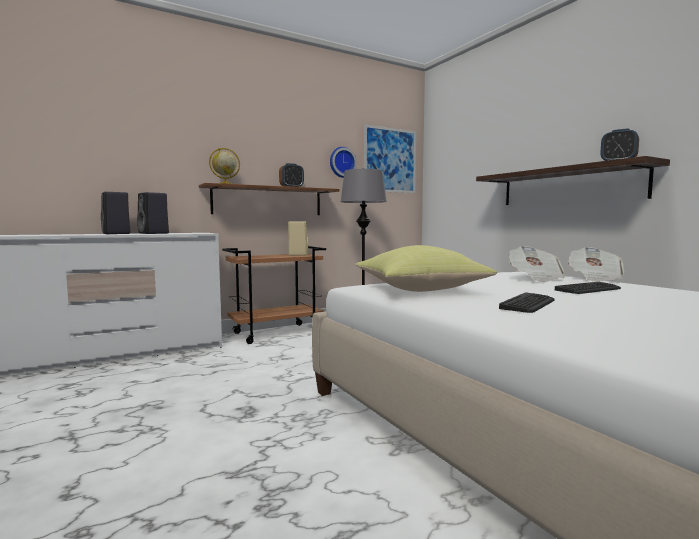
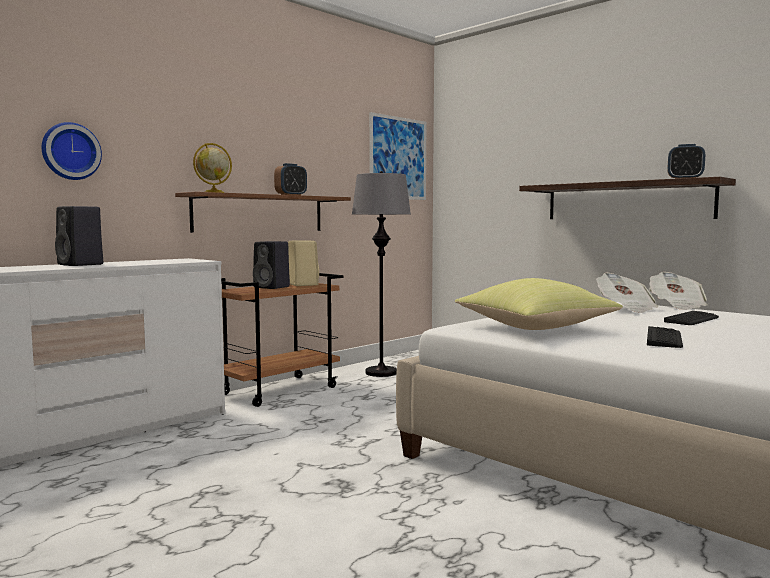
camera: 15 degrees left, 0 degrees up
black speaker [137,192,169,234] -> black speaker moved to [253,241,290,289]
wall clock [330,147,357,178] -> wall clock moved to [42,122,102,180]

